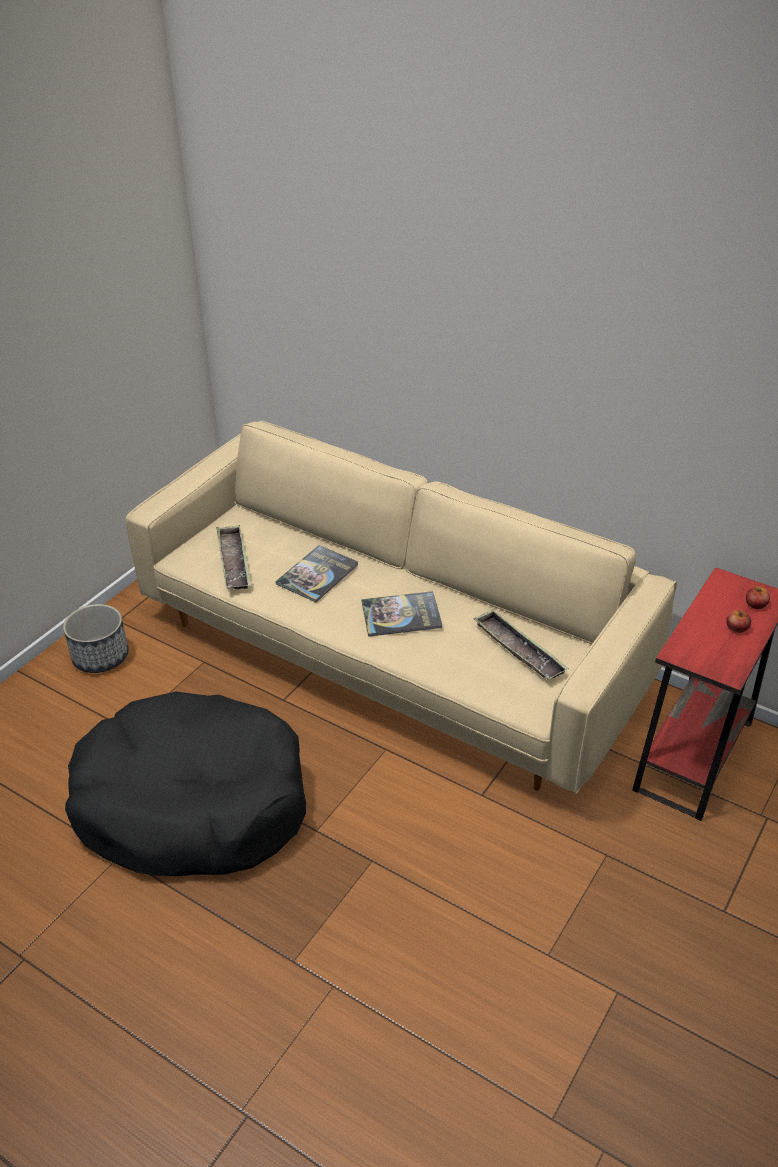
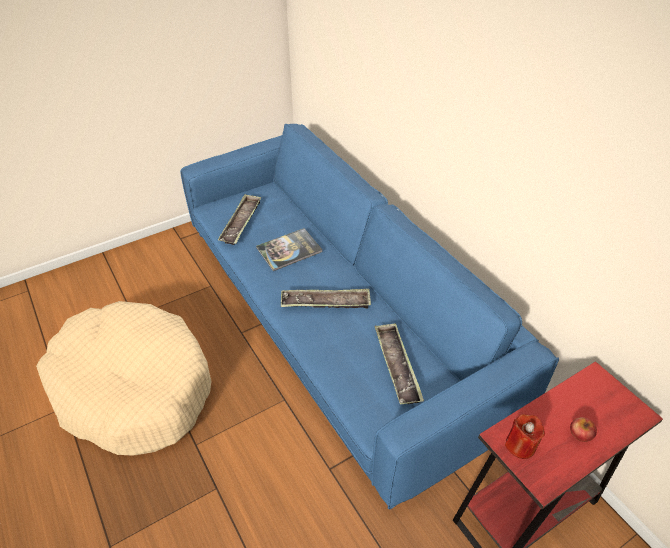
camera: 25 degrees right, 5 degrees up
planter [63,604,129,673] -> none
black dog bed [65,692,306,876] -> beige dog bed [36,301,211,455]
beige sofa [125,421,677,794] -> blue sofa [180,124,559,510]
book [362,591,442,637] -> tray [281,288,371,309]
apple [746,586,770,609] -> none
none -> red candle [505,414,545,459]

